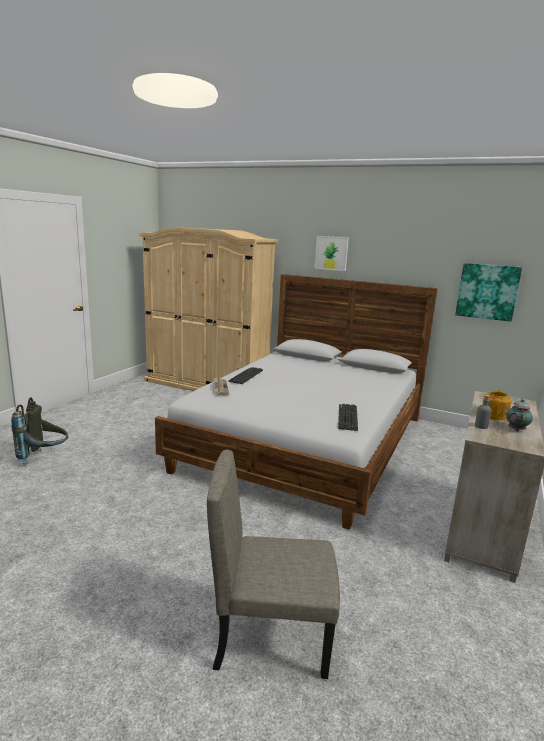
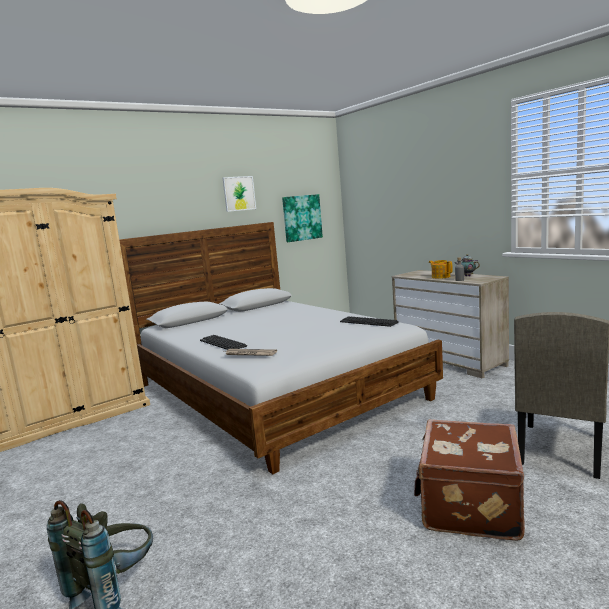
camera: 60 degrees left, 5 degrees down
picture [315,236,349,271] -> picture moved to [223,176,256,212]
none -> brown suitcase [414,419,525,541]

